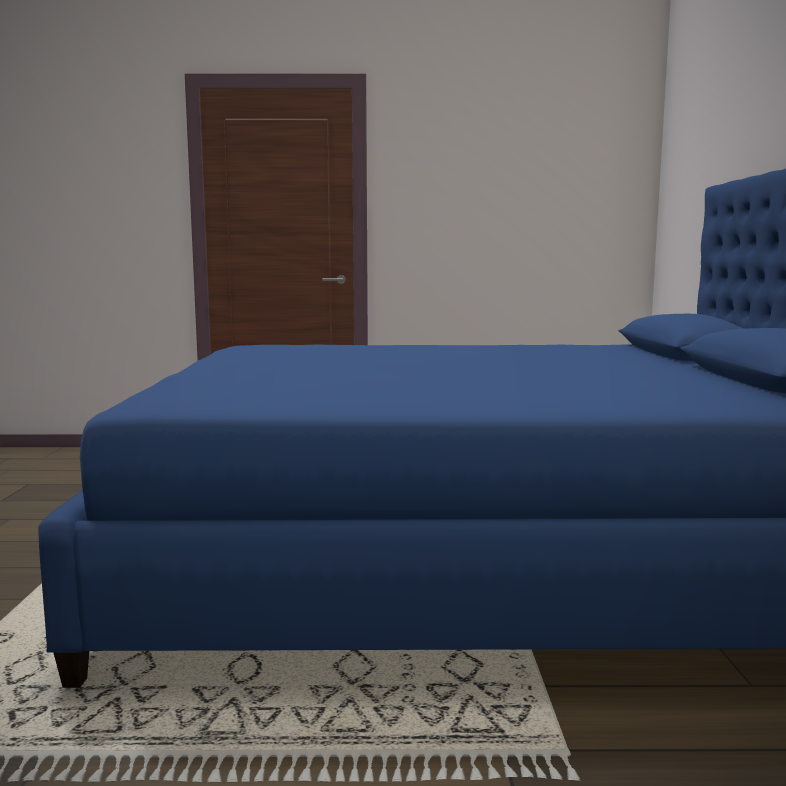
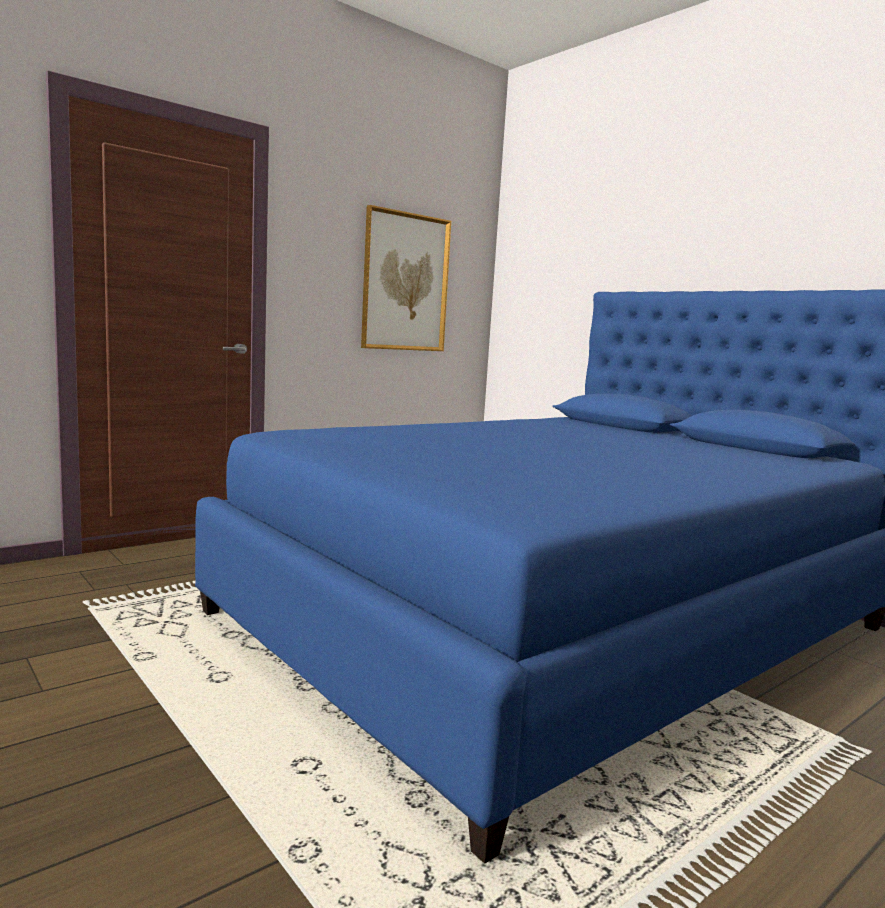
camera: 40 degrees left, 0 degrees up
none -> picture [361,205,451,351]

